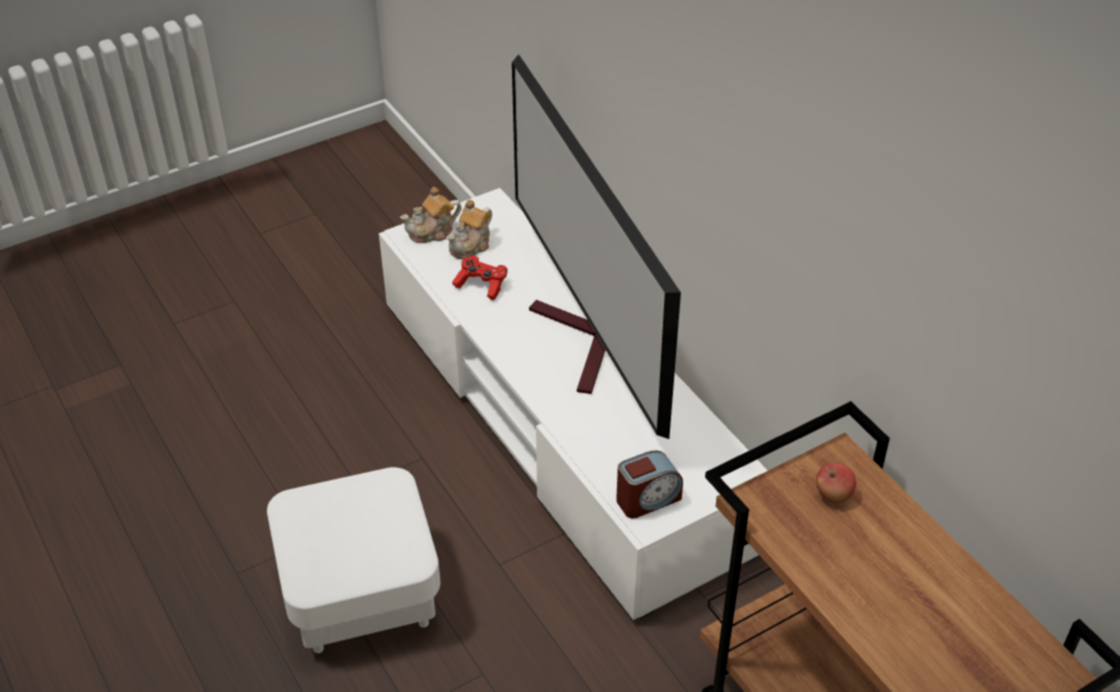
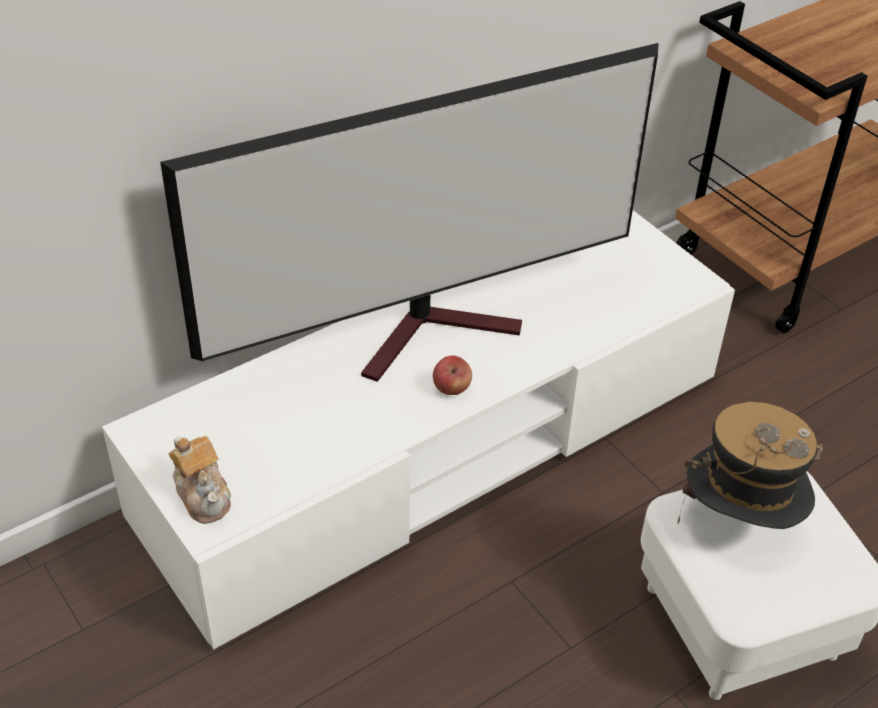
camera: 95 degrees left, 0 degrees up
teapot [447,200,492,259] -> none
red game controller [452,256,507,300] -> none
alarm clock [616,450,683,519] -> none
apple [816,463,856,503] -> apple moved to [433,356,472,395]
none -> hat [678,402,823,529]

